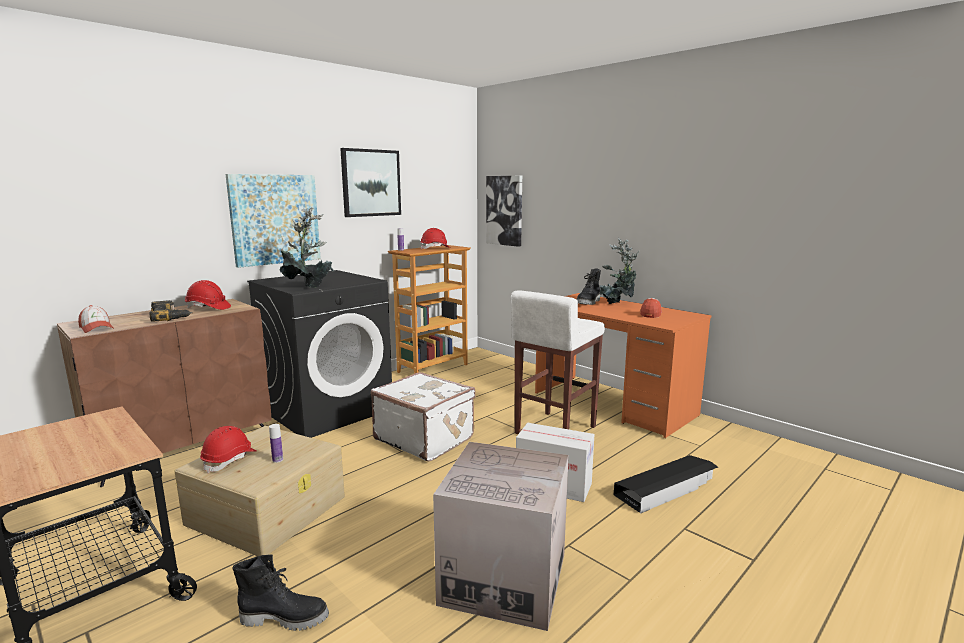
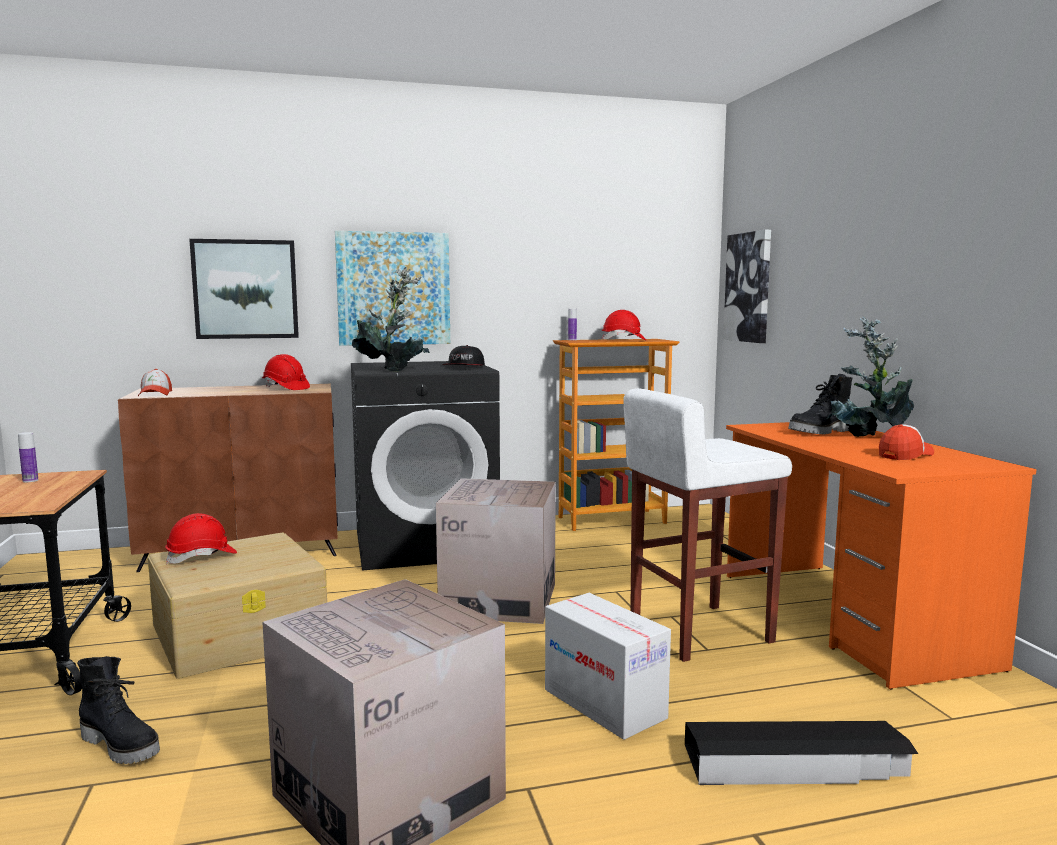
camera: 30 degrees right, 5 degrees down
power drill [149,300,193,322] -> none
bottle [269,424,283,463] -> bottle moved to [18,432,38,482]
picture [340,148,401,217] -> picture moved to [189,239,299,339]
white suitcase [371,372,476,461] -> cardboard box [436,478,556,624]
none -> cap [443,345,485,365]

